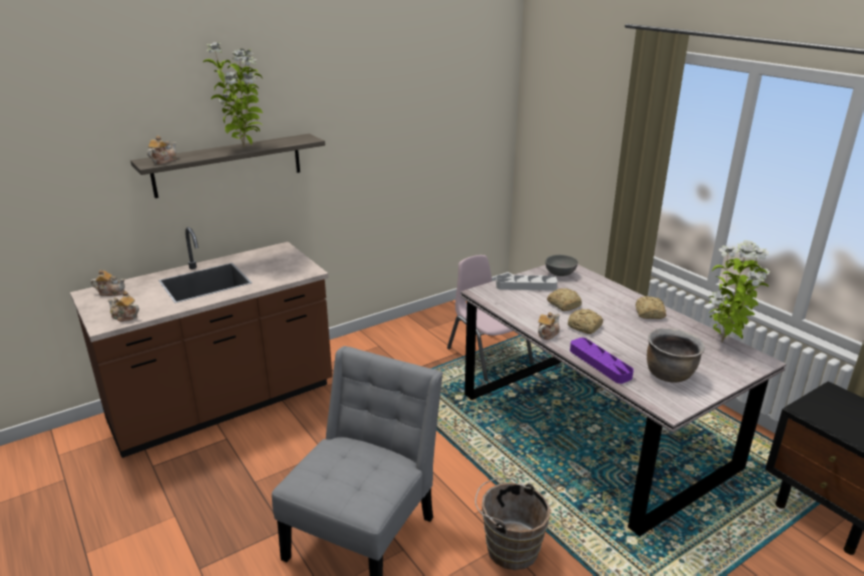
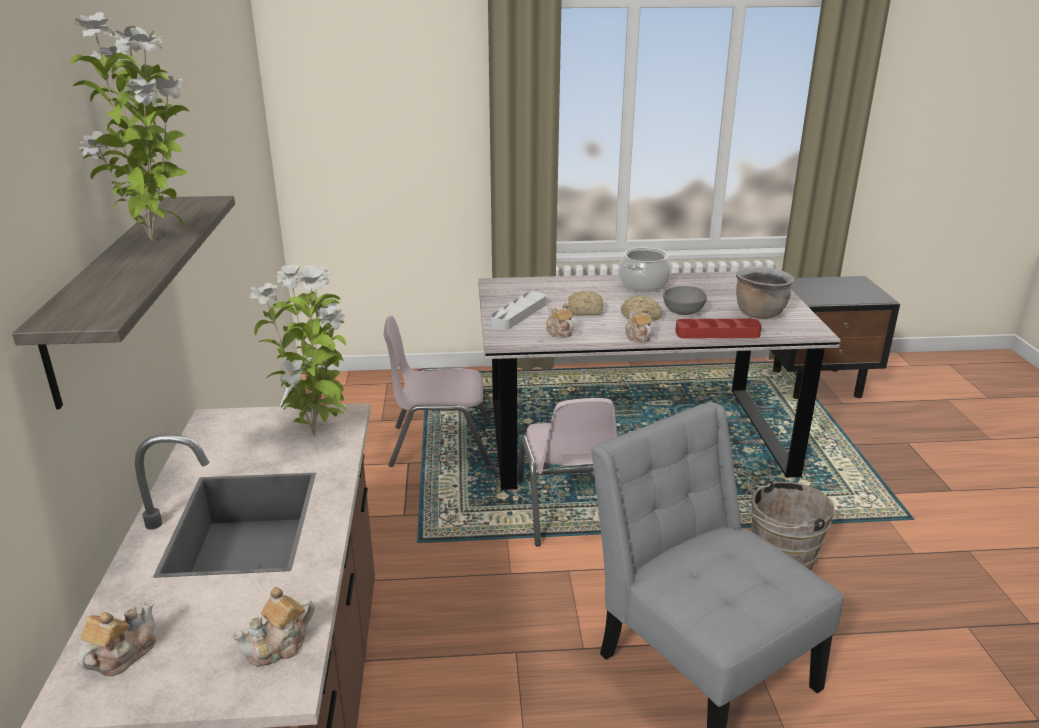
camera: 60 degrees left, 0 degrees up
teapot [147,136,177,164] -> teapot moved to [546,303,574,338]
grey bowl [545,255,578,276] -> grey bowl moved to [663,286,707,315]
purple tray [570,338,634,384] -> red tray [675,318,762,339]
bread [635,296,666,319] -> cooking pot [619,248,671,292]
potted plant [708,240,770,343] -> potted plant moved to [248,264,347,436]
none -> pink chair [517,398,617,546]

